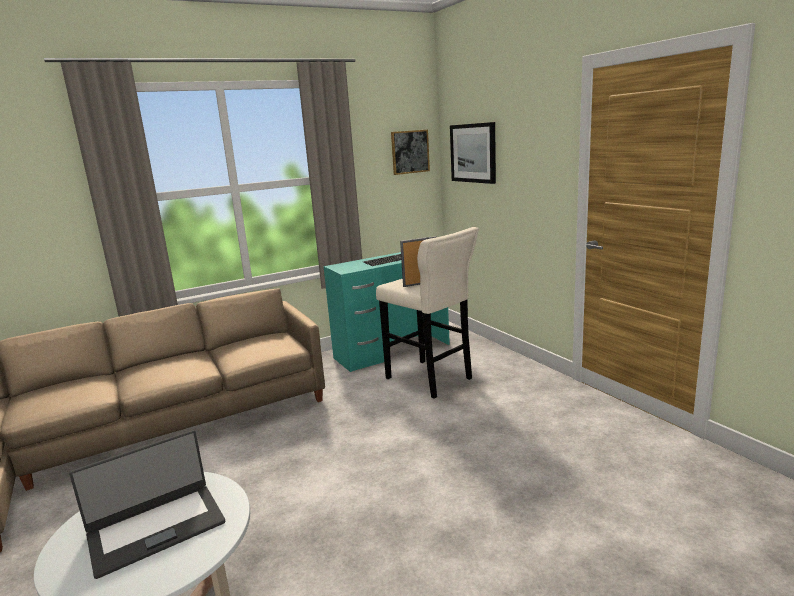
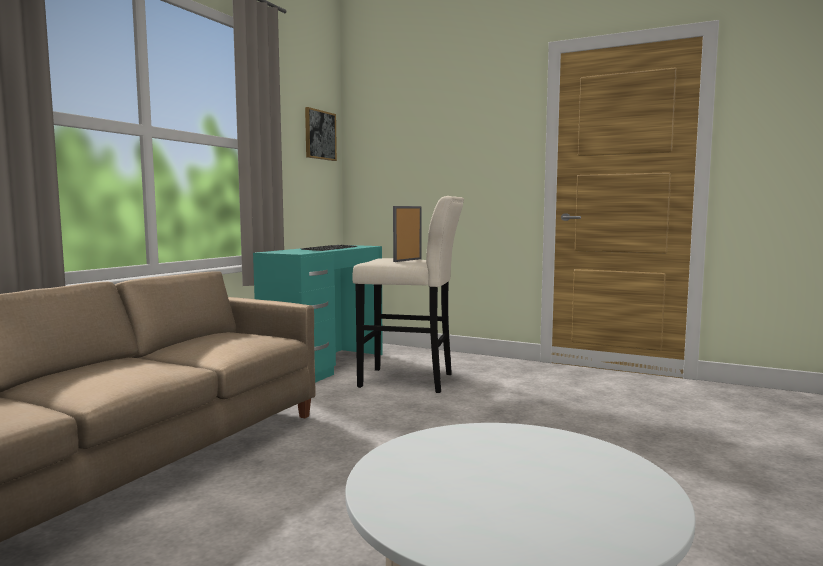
camera: 35 degrees left, 10 degrees down
laptop [69,430,225,579] -> none
picture [450,122,496,184] -> none

